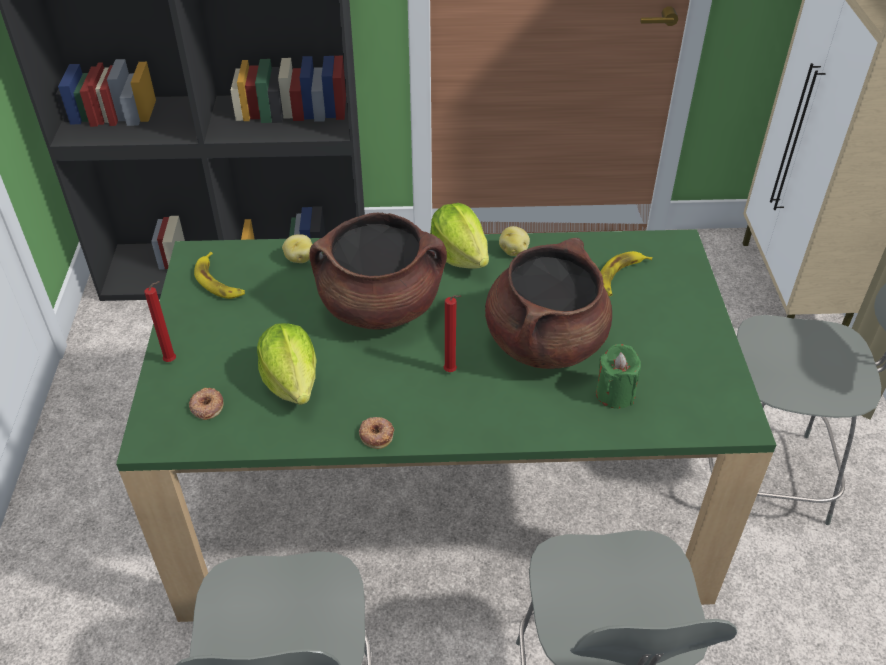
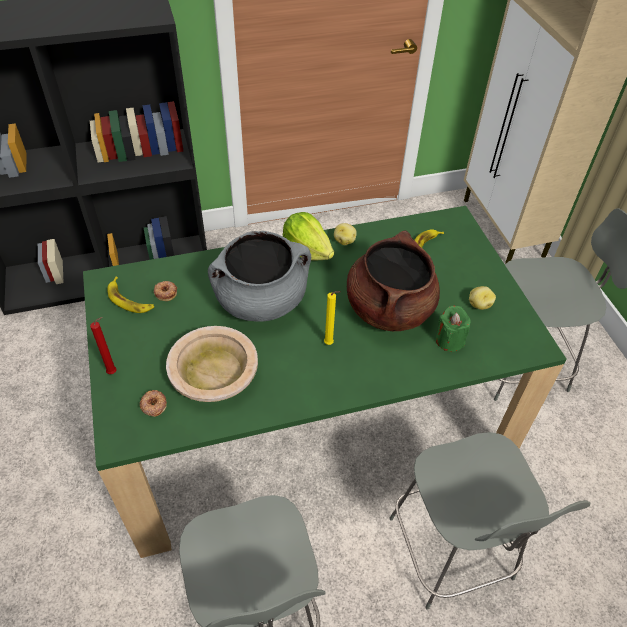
camera: 15 degrees left, 5 degrees up
lettuce [257,323,317,405] -> beige bowl [166,326,258,402]
potato [282,234,312,263] -> potato moved to [469,286,496,310]
brown cooking pot [309,213,447,330] -> grey cooking pot [208,231,311,322]
donut [359,417,394,449] -> donut moved to [154,281,177,301]
red candle [444,295,461,372] -> yellow candle [324,291,341,345]

